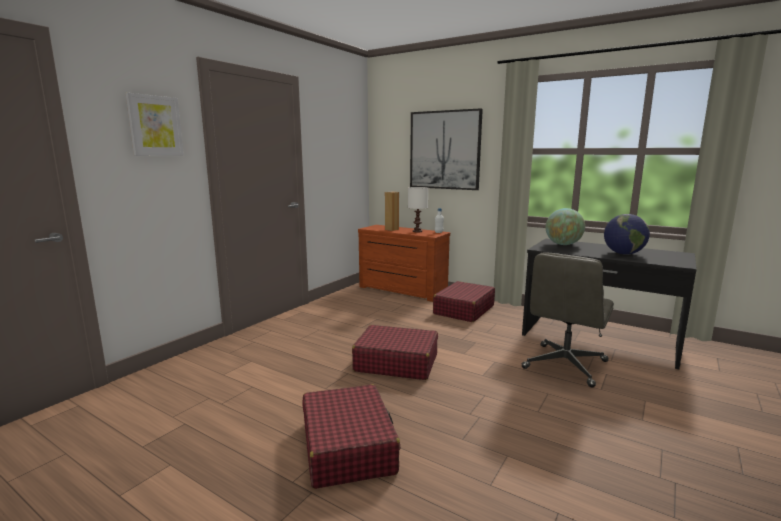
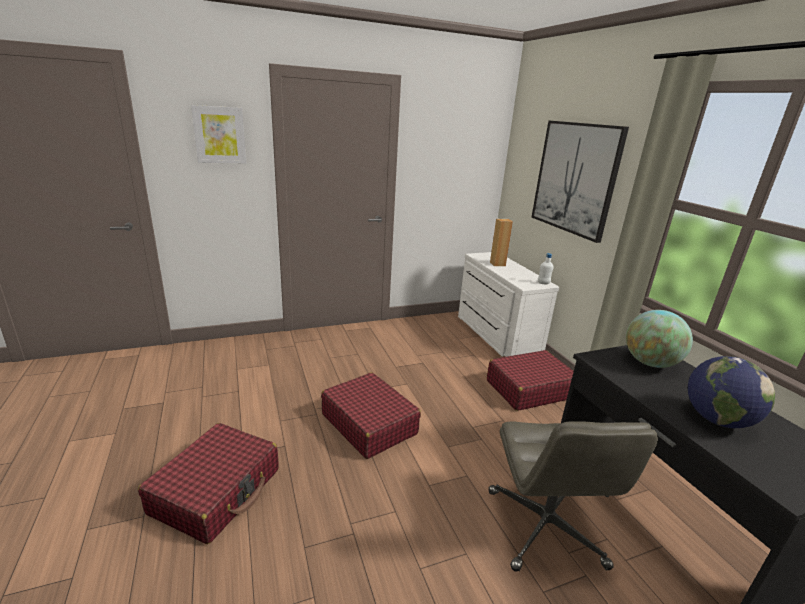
camera: 35 degrees right, 10 degrees up
brown dresser [358,225,450,302] -> white dresser [458,252,559,357]
white table lamp [408,187,428,233] -> none
grey office chair [521,252,614,388] -> grey office chair turned 75 degrees counterclockwise [489,421,658,572]

